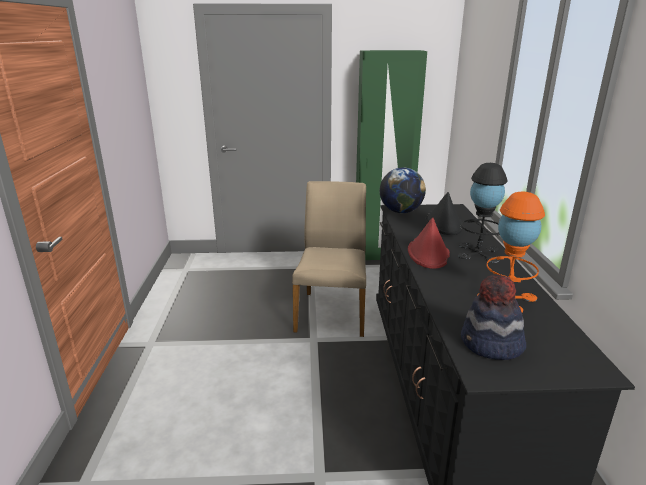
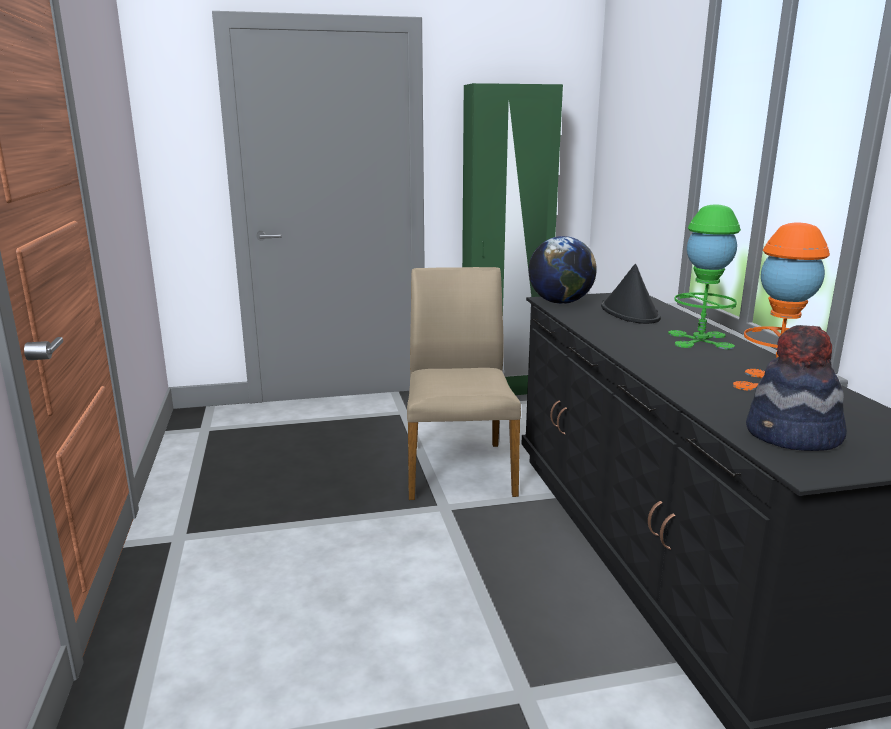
camera: 10 degrees left, 5 degrees down
red hat [408,217,450,269] -> none
black table lamp [458,163,508,263] -> green table lamp [668,204,741,349]

